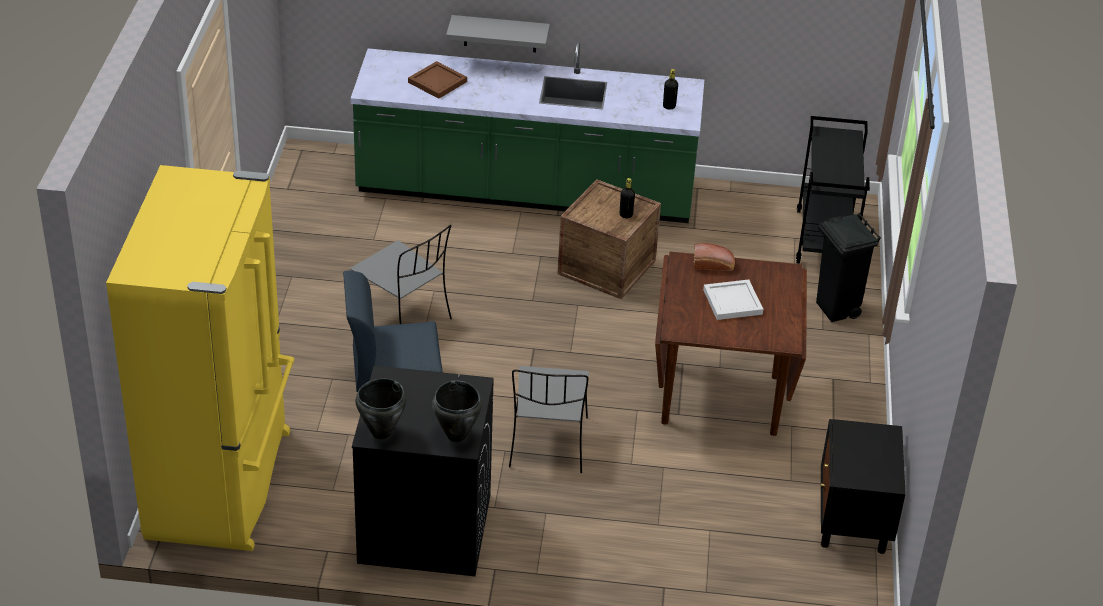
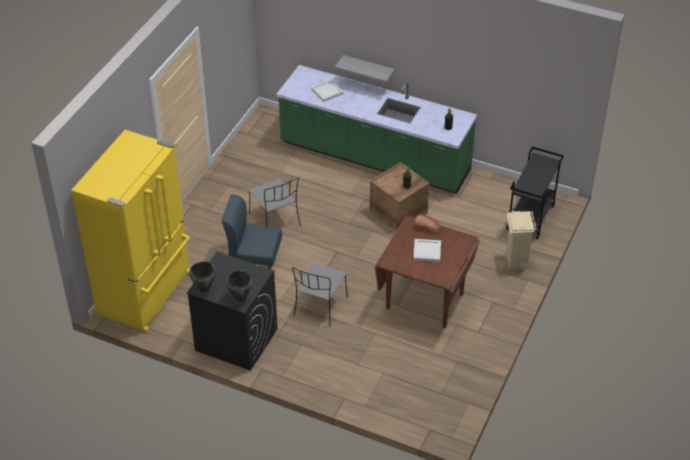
camera: 20 degrees right, 5 degrees up
brown tray [408,61,467,99] -> white tray [311,79,343,102]
black trash can [816,213,881,322] -> beige trash can [506,211,537,269]
black nightstand [821,419,906,554] -> none

